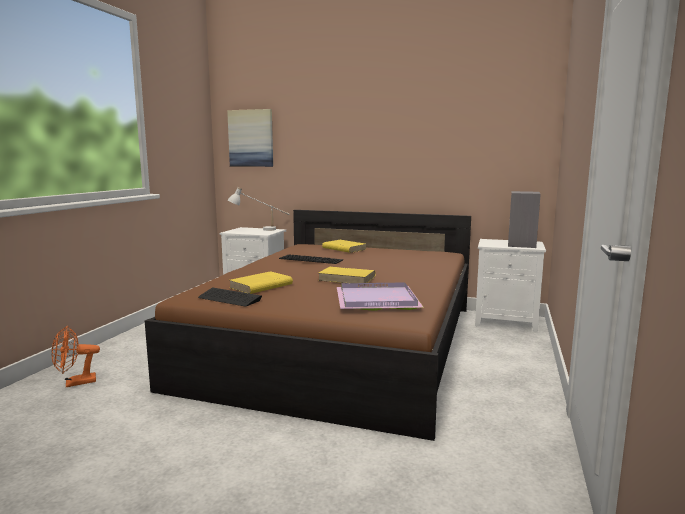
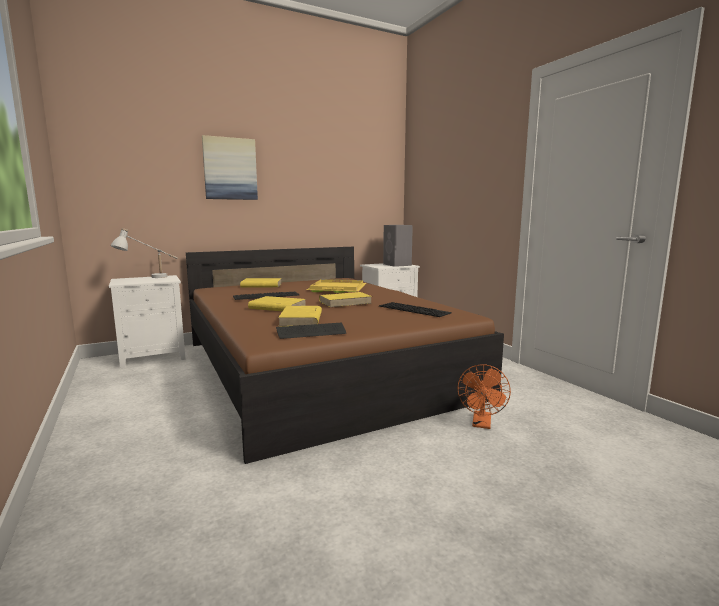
camera: 45 degrees left, 0 degrees up
orange fan [52,326,100,387] -> orange fan moved to [458,364,511,429]
picture [227,109,273,167] -> picture moved to [202,135,258,200]
purple tray [337,282,424,311] -> keyboard [379,302,452,317]
none -> yellow book [248,296,306,311]
none -> yellow tray [307,279,366,293]

